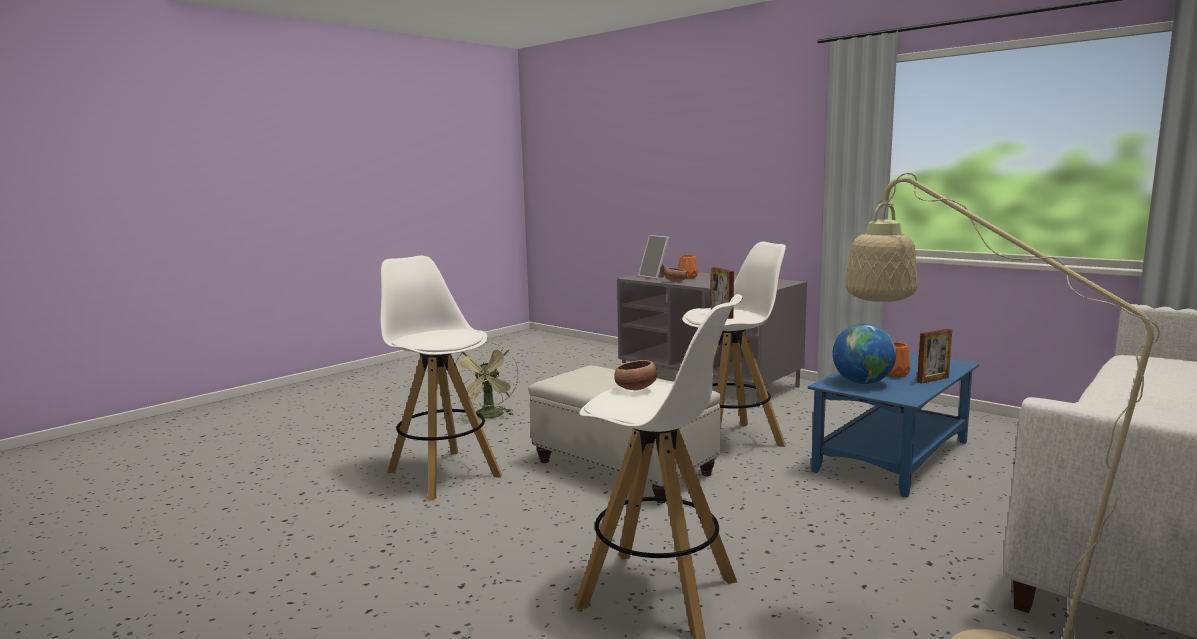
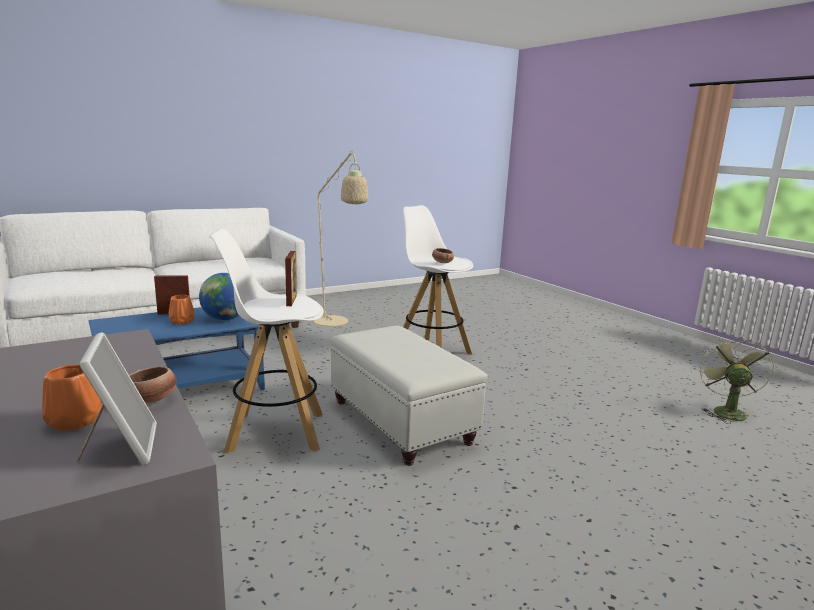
camera: 165 degrees left, 5 degrees up
white stool [381,256,502,500] -> none
green fan [455,342,519,419] -> green fan moved to [699,336,774,424]

